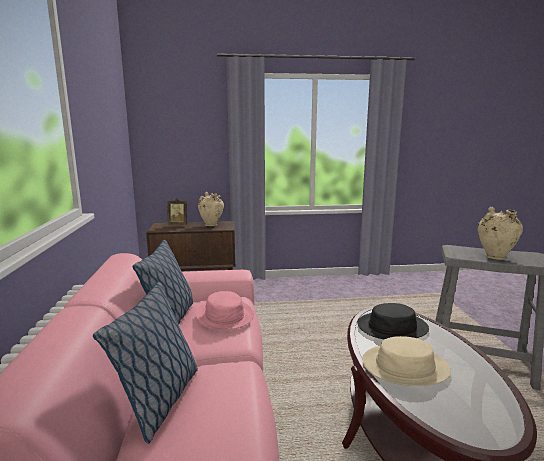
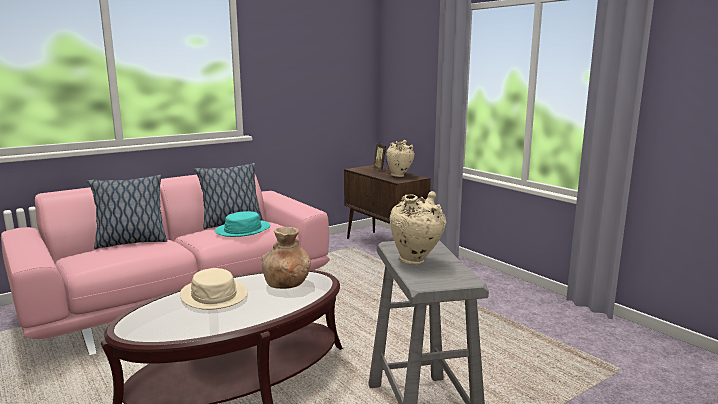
camera: 60 degrees right, 0 degrees up
pink hat [196,291,254,330] -> turquoise hat [215,211,270,237]
black hat [357,303,429,340] -> brown vase [261,227,311,289]

